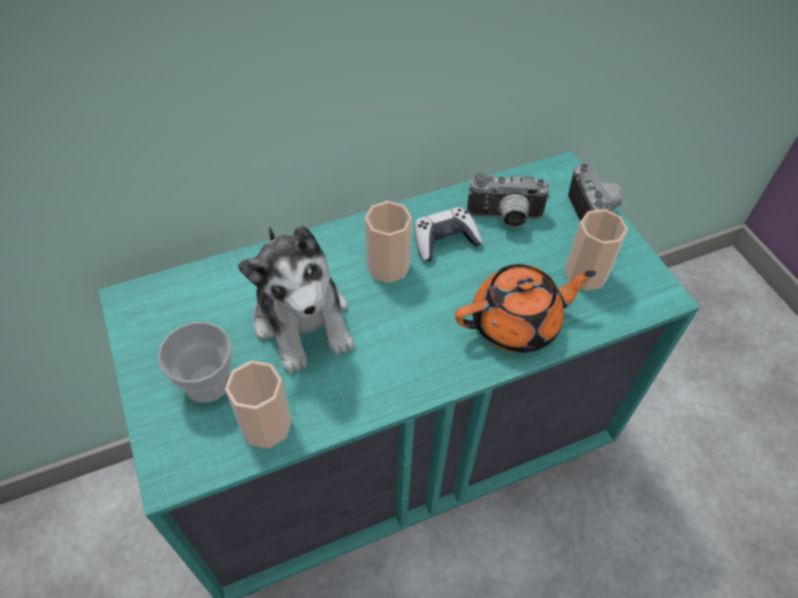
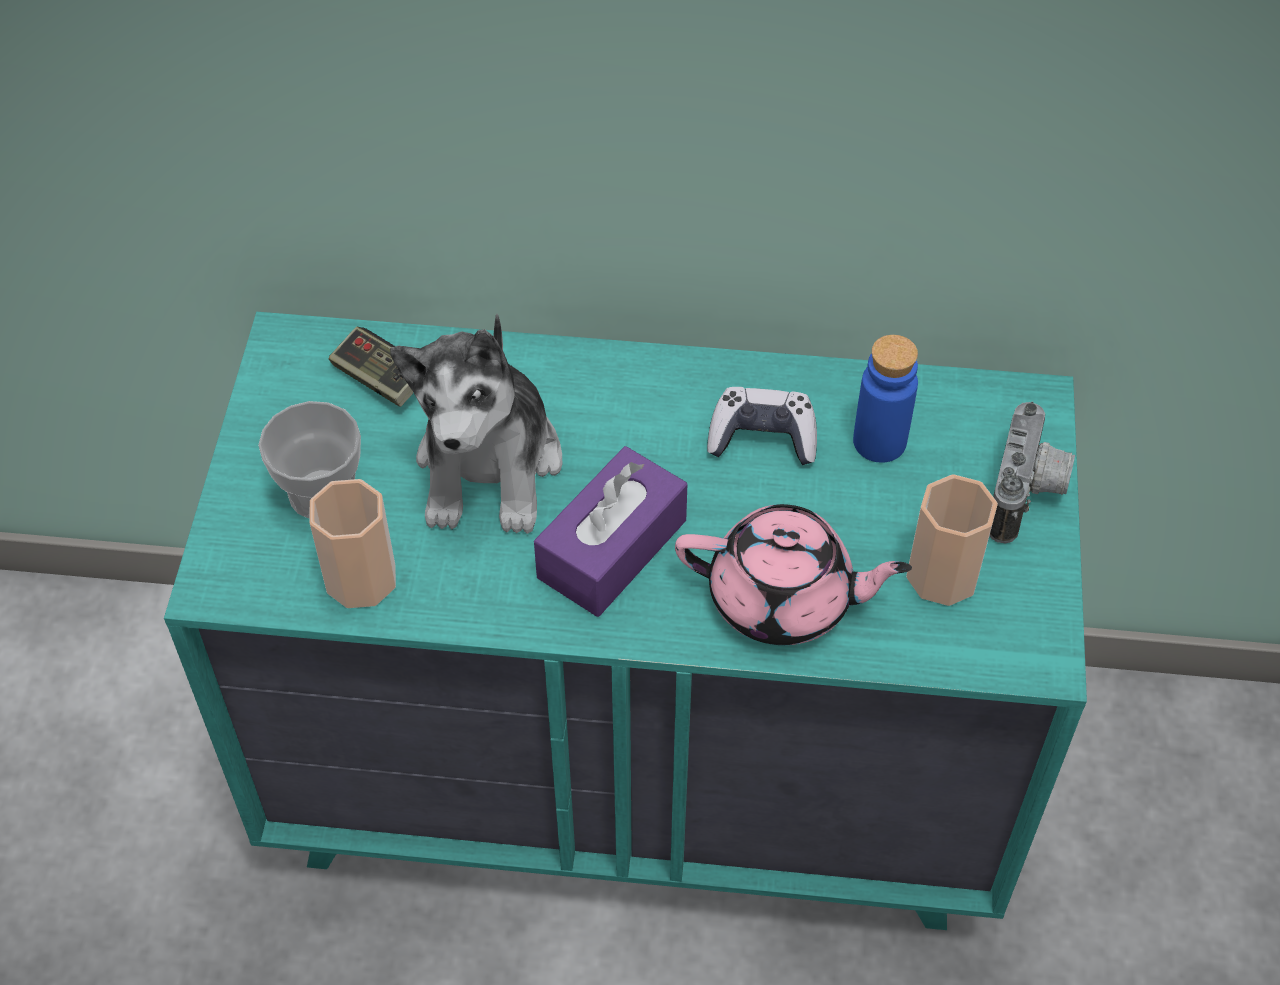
camera: 30 degrees right, 0 degrees up
cup [365,201,412,283] -> none
orange teapot [455,264,596,353] -> pink teapot [675,504,912,645]
camera [467,173,550,228] -> blue bottle [853,335,918,463]
none -> game controller [329,327,413,407]
none -> purple tissue box [534,446,687,617]

